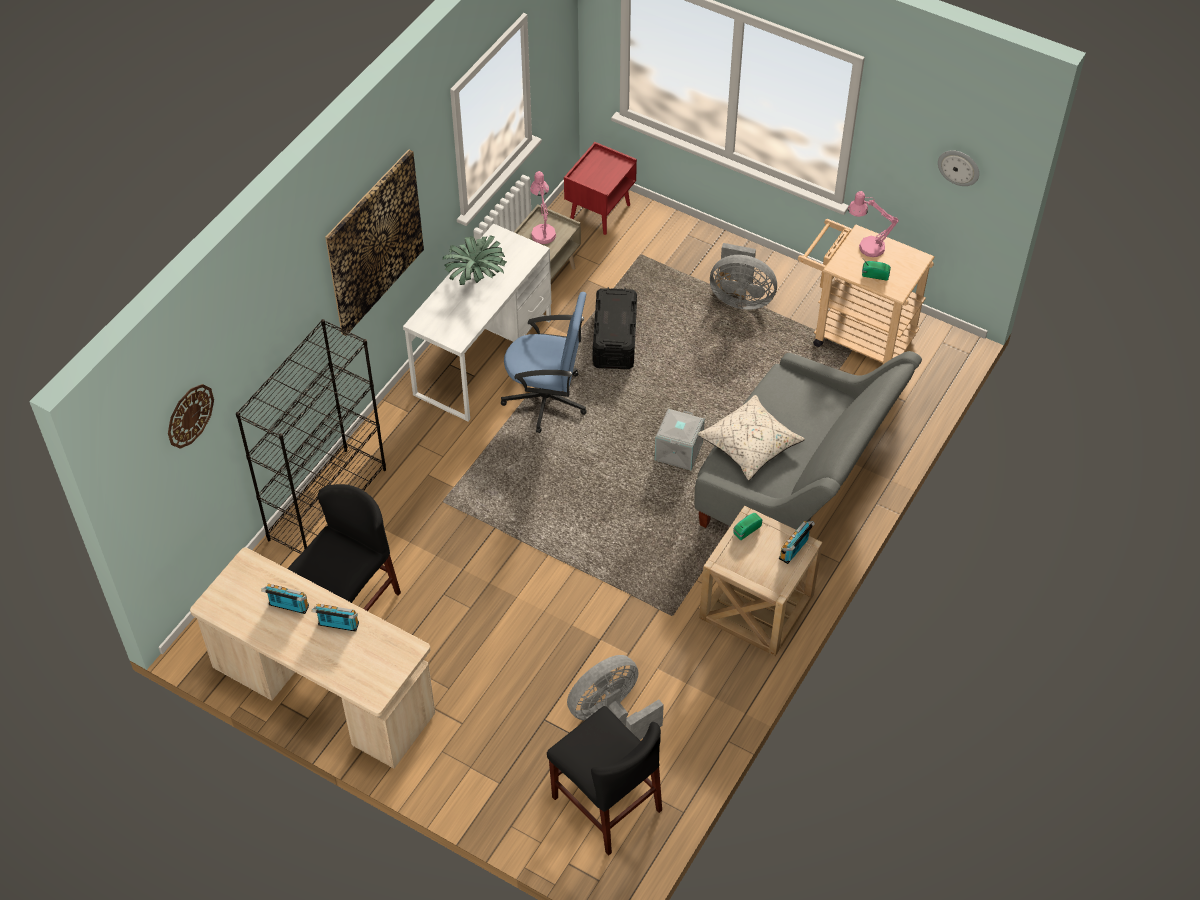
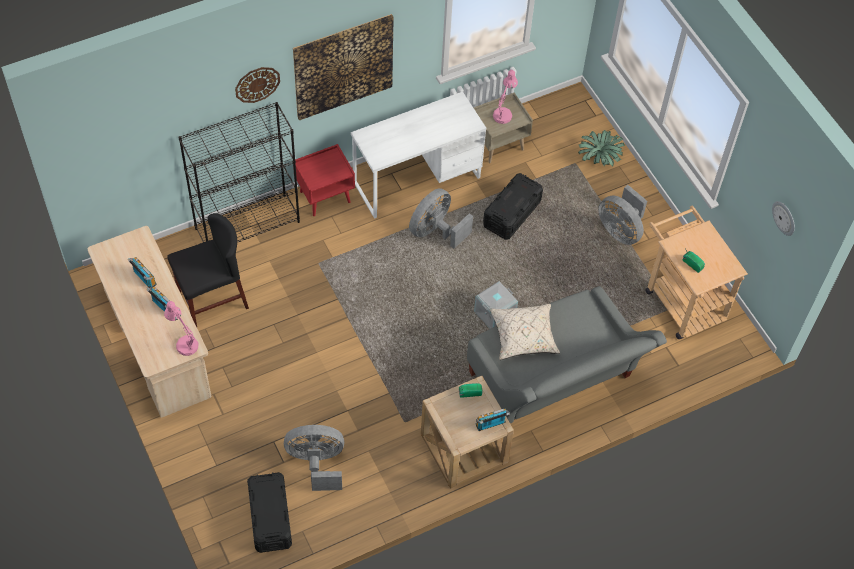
camera: 30 degrees right, 5 degrees up
wall clock [168,384,214,449] -> wall clock moved to [235,67,280,103]
potted plant [443,235,507,285] -> potted plant moved to [578,130,625,167]
blue office chair [501,292,587,433] -> grey fan [409,188,473,248]
black chair [547,706,662,856] -> black storage box [247,472,292,553]
red nightstand [564,142,637,235] -> red nightstand moved to [293,144,355,216]
pink table lamp [848,191,899,257] -> pink table lamp moved to [164,301,198,356]

